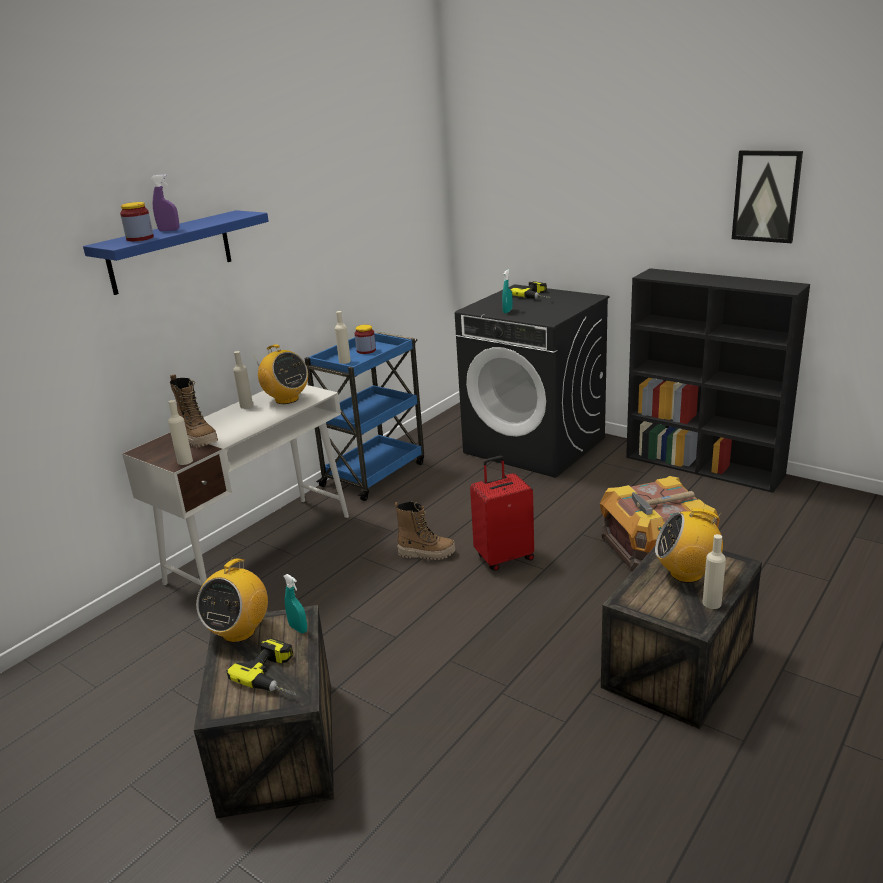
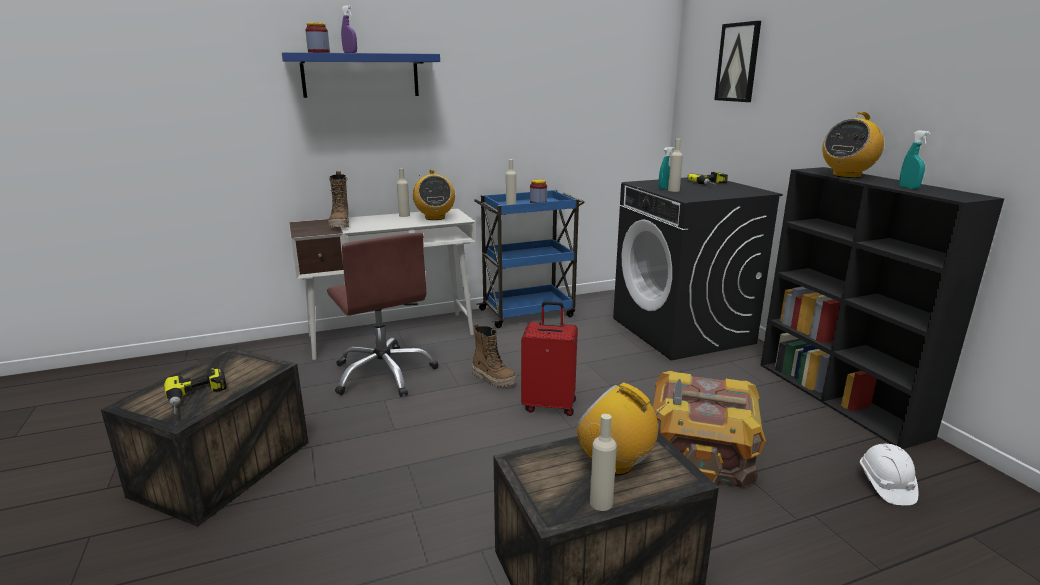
camera: 30 degrees right, 5 degrees down
beige bottle [168,400,193,465] -> beige bottle moved to [668,139,683,192]
radio [196,558,268,643] -> radio moved to [822,112,884,178]
turquoise spray bottle [283,574,307,633] -> turquoise spray bottle moved to [899,130,930,189]
picture [732,150,803,243] -> picture moved to [714,21,761,102]
none -> brown office chair [327,232,439,397]
none -> white hard hat [860,444,918,505]

